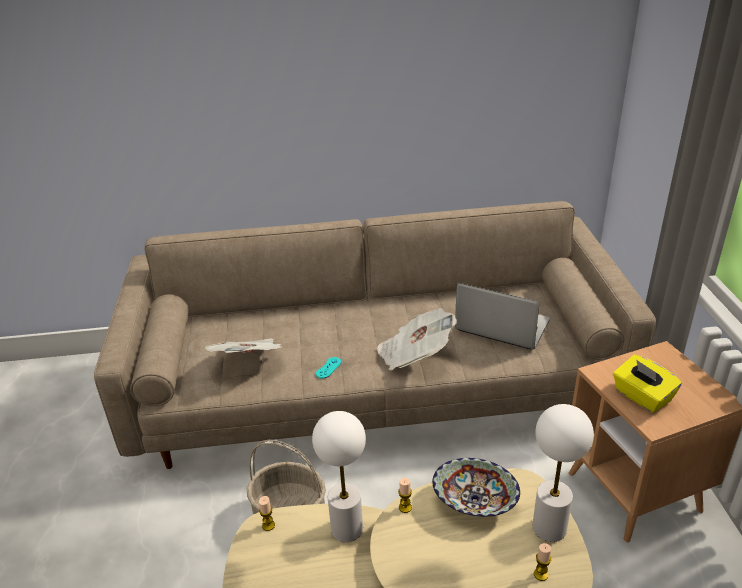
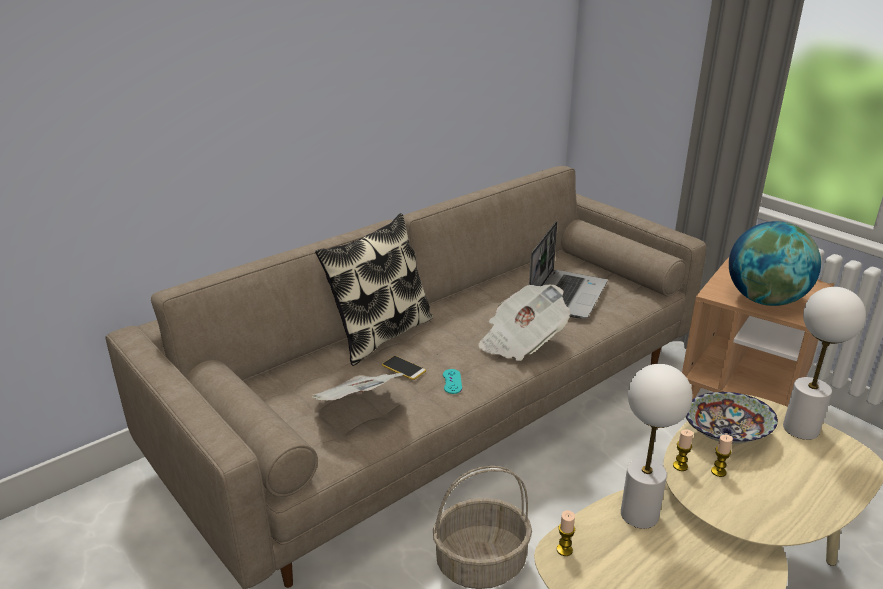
camera: 35 degrees left, 5 degrees down
laptop [455,283,550,349] -> laptop turned 120 degrees clockwise [529,221,607,318]
candle [534,543,551,581] -> candle moved to [711,435,733,477]
yellow tissue box [613,355,682,413] -> globe [729,221,821,306]
none -> pillow [315,213,433,366]
none -> phone [382,356,426,380]

